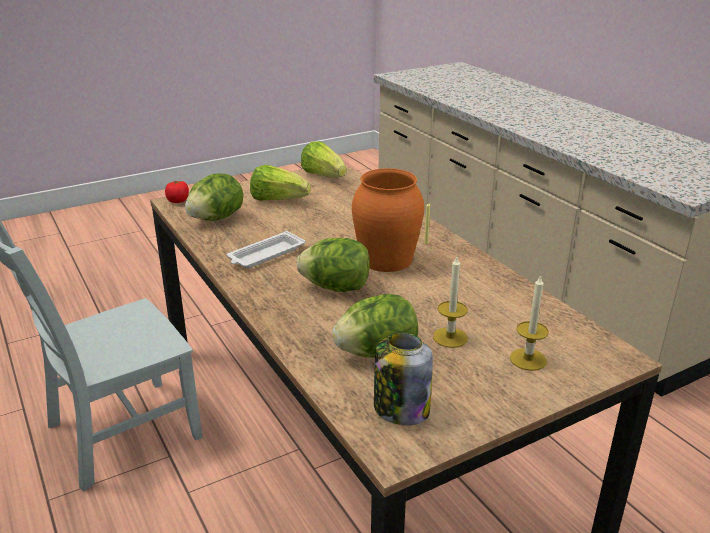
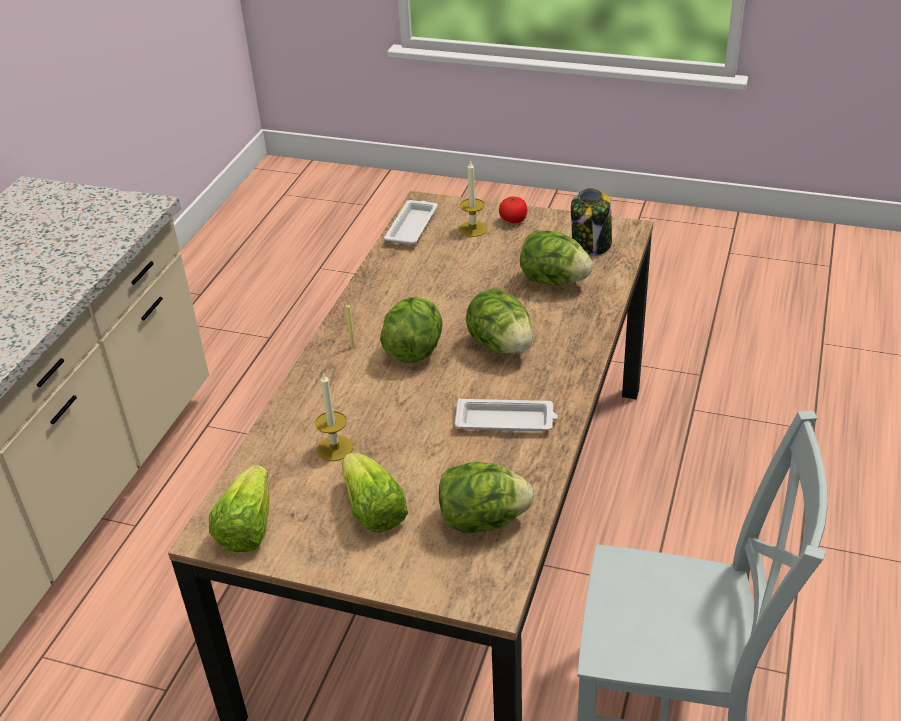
camera: 130 degrees left, 10 degrees up
tomato [165,180,189,203] -> tomato moved to [499,197,527,223]
orange vase [352,168,424,272] -> lettuce [380,296,443,363]
candle [433,257,468,348] -> candle moved to [315,372,353,461]
none -> white tray [384,200,438,245]

